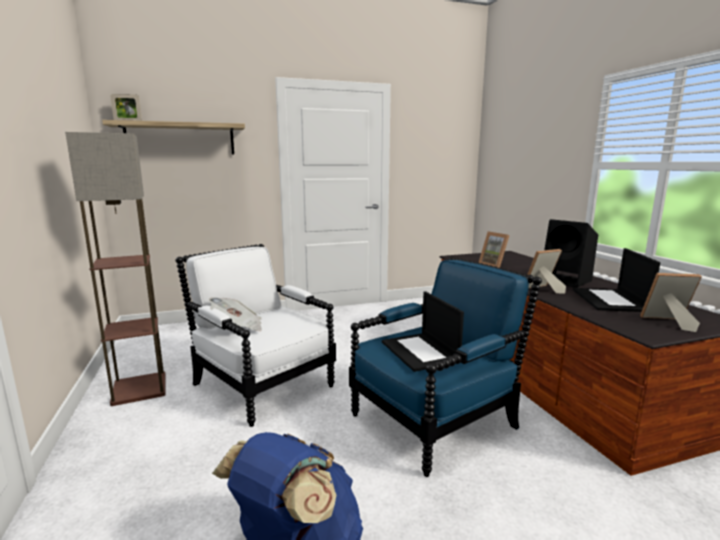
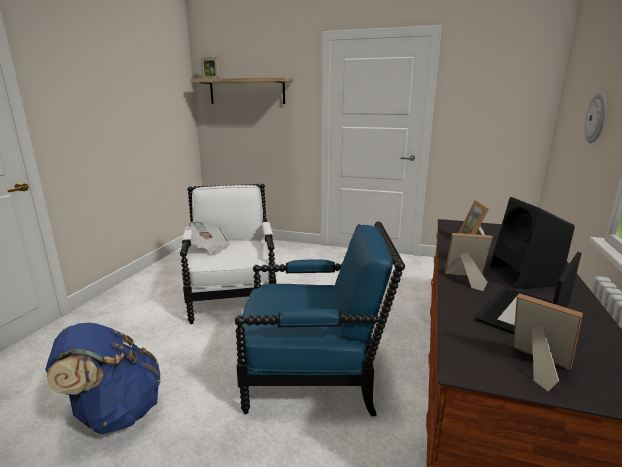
camera: 35 degrees right, 5 degrees up
floor lamp [65,132,166,406] -> none
laptop [382,291,464,372] -> none
none -> wall clock [585,93,607,143]

